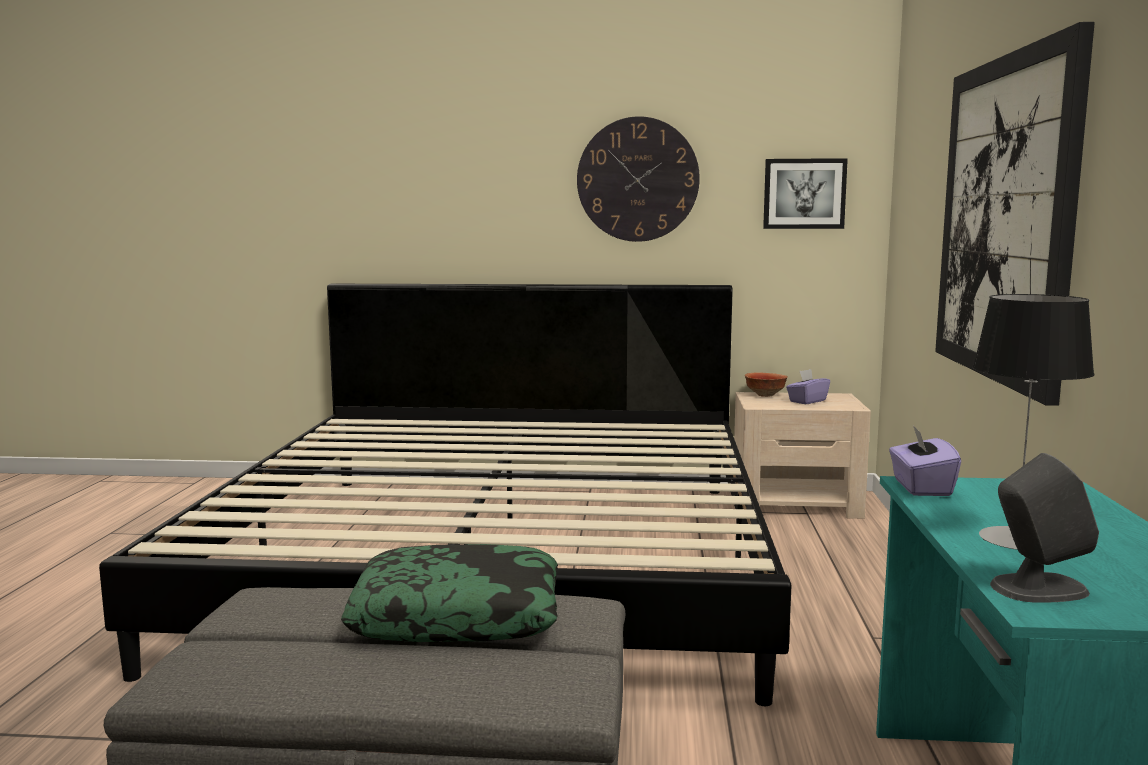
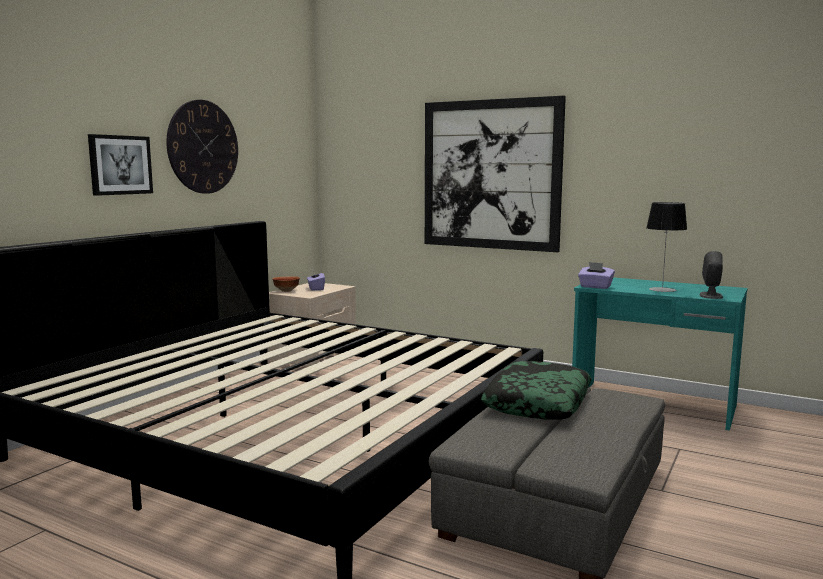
camera: 65 degrees left, 0 degrees up
picture [763,158,848,229] -> picture moved to [88,134,153,196]

